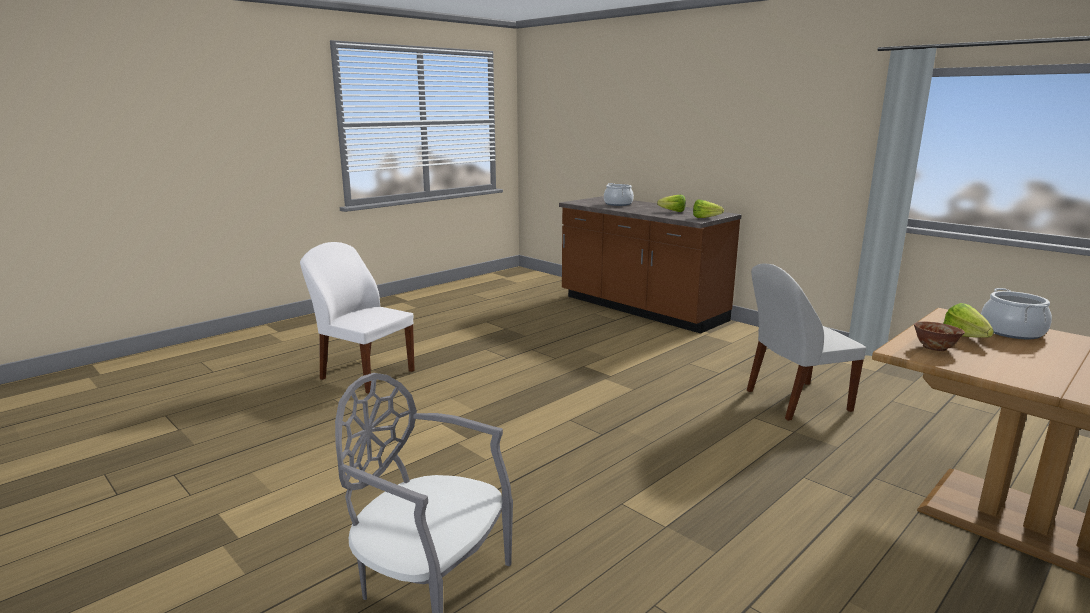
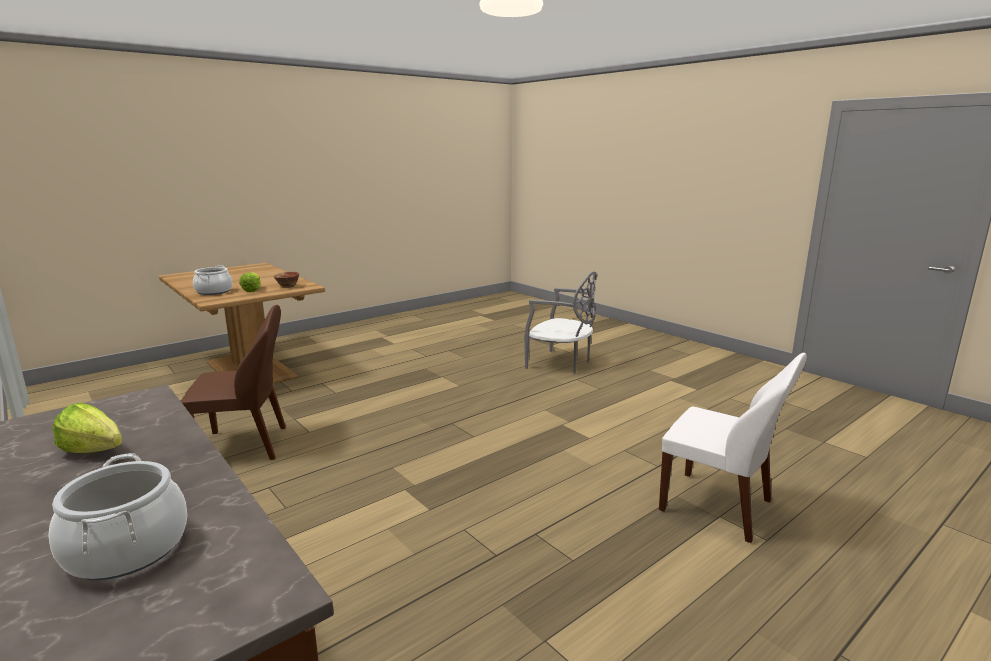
camera: 175 degrees left, 0 degrees up
lettuce [693,200,724,218] -> none
white chair [747,264,866,421] -> brown chair [181,305,286,460]

